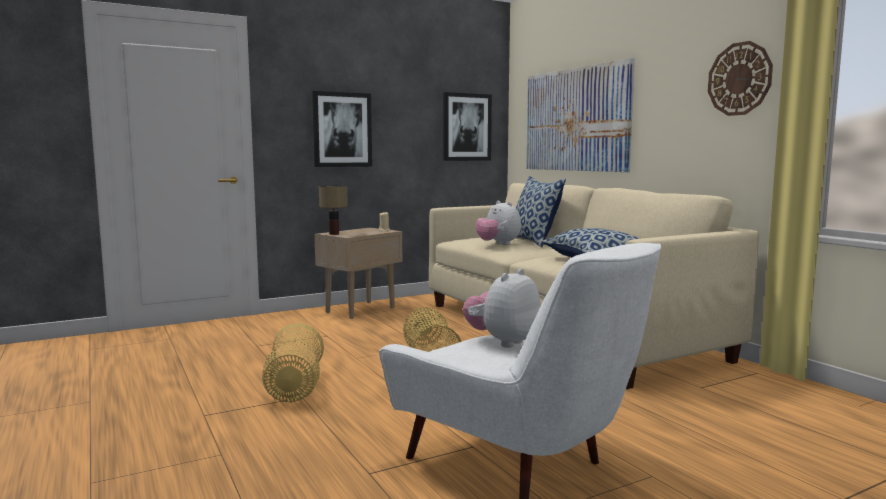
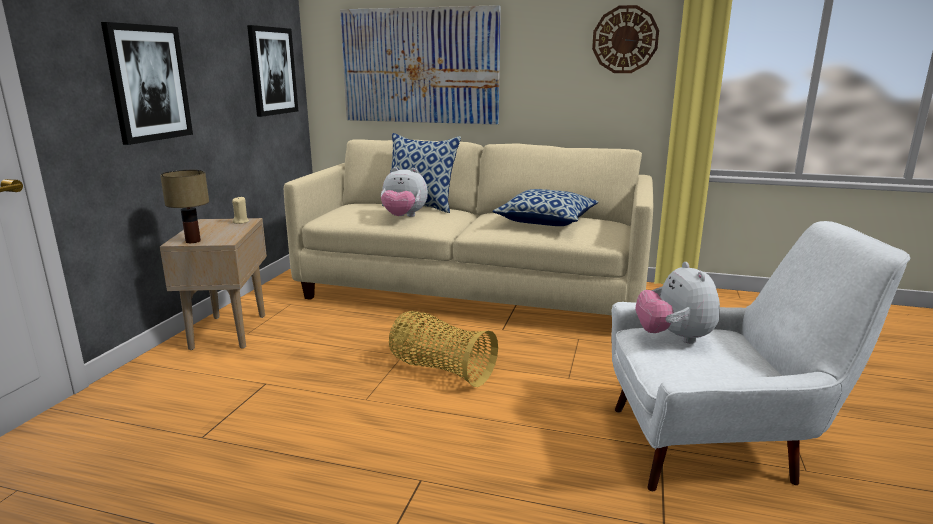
camera: 45 degrees left, 10 degrees up
basket [262,323,324,402] -> none

